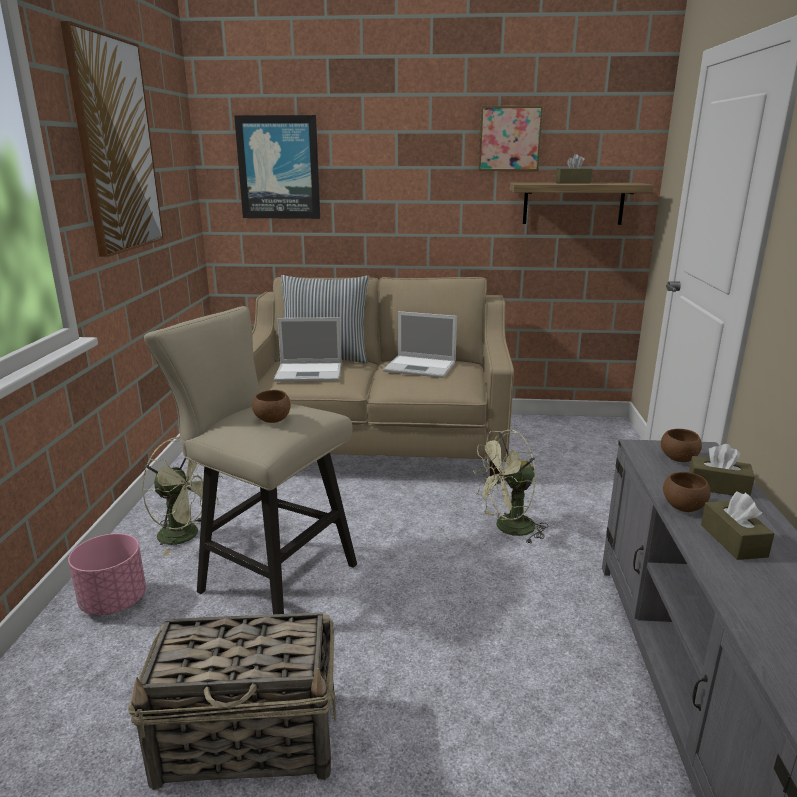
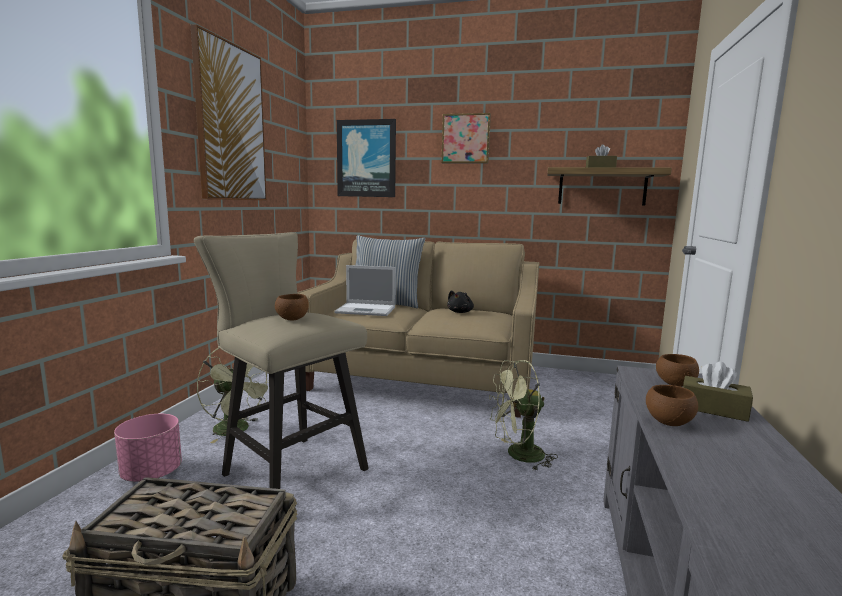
camera: 10 degrees right, 10 degrees down
laptop [383,311,457,378] -> black plush toy [447,290,474,313]
picture [478,106,543,171] -> picture moved to [441,113,491,164]
brown tissue box [701,491,775,560] -> none

